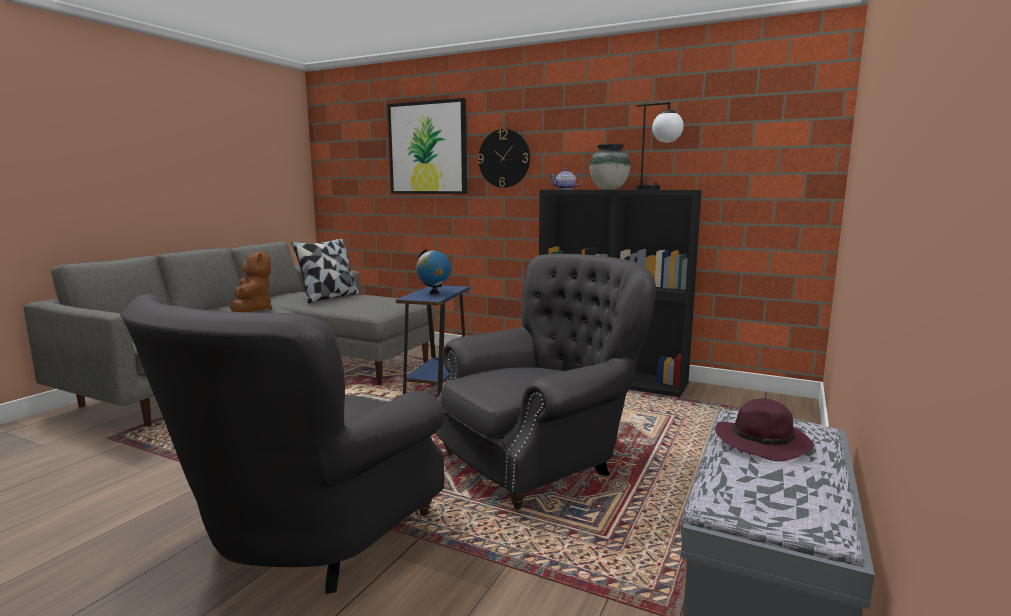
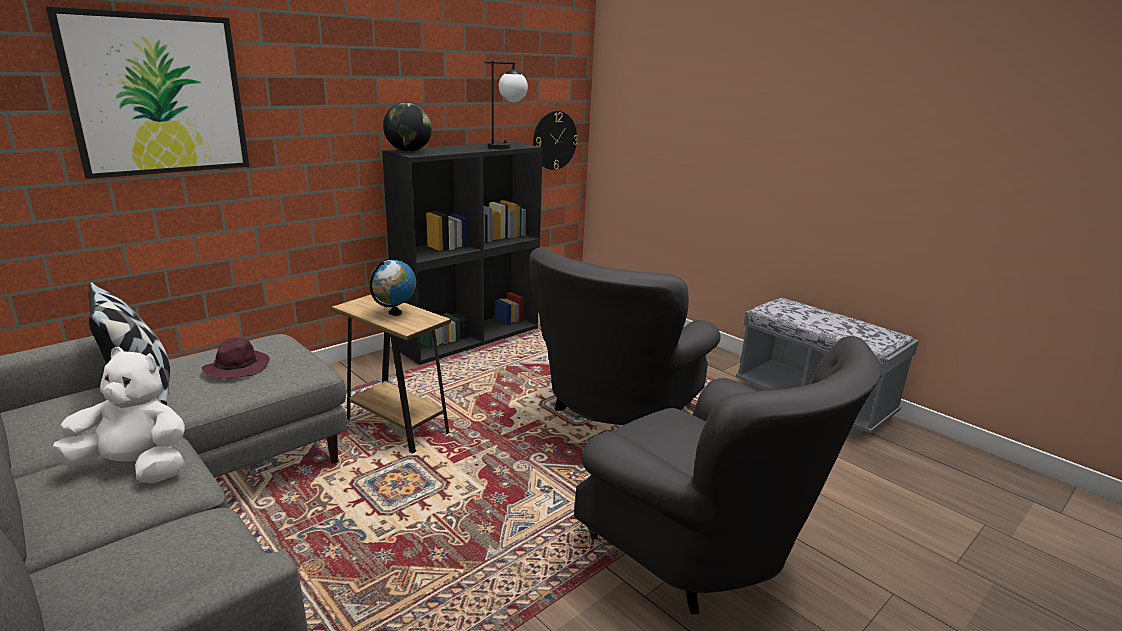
camera: 70 degrees left, 10 degrees up
brown plush toy [230,250,272,312] -> white plush toy [52,347,185,483]
blue side table [396,285,470,396] -> brown side table [332,295,451,454]
grey armchair [435,254,656,510] -> grey armchair turned 135 degrees counterclockwise [529,247,721,425]
wall clock [478,129,530,188] -> wall clock moved to [533,111,578,170]
teapot [550,169,583,189] -> globe [383,102,432,152]
vase [589,144,631,189] -> none
purple hat [715,398,814,461] -> purple hat moved to [202,338,270,378]

